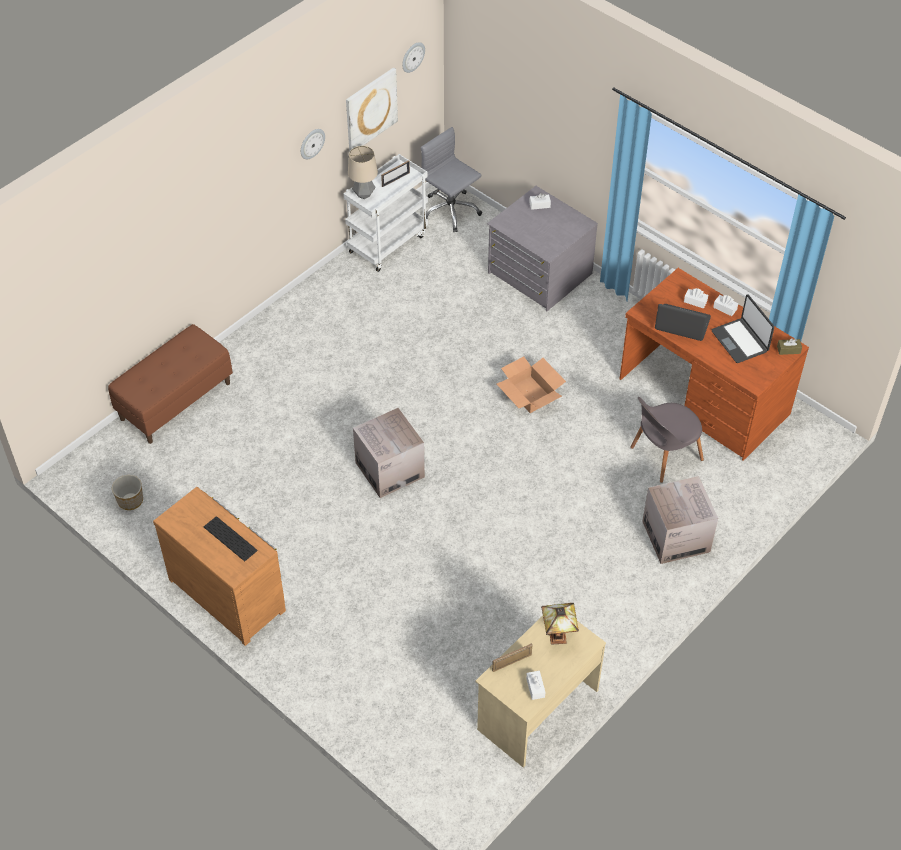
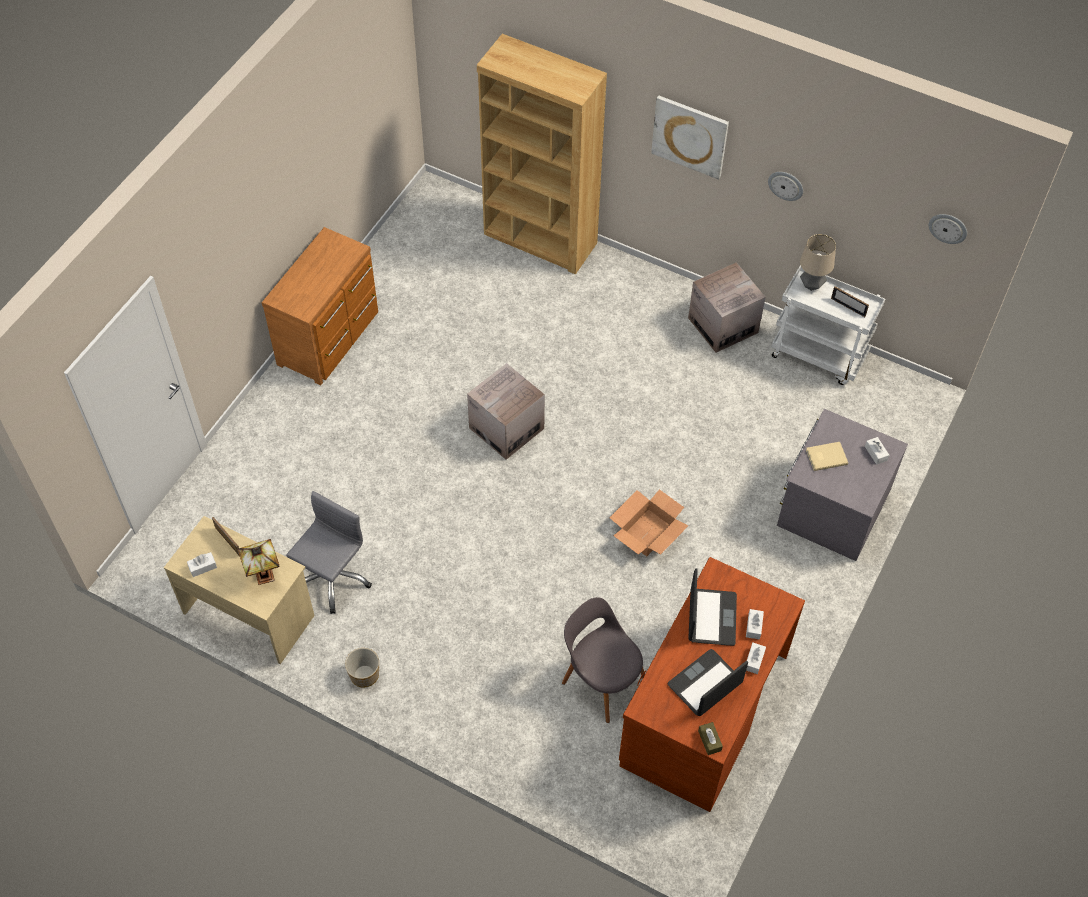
camera: 75 degrees right, 5 degrees up
brown bench [108,324,233,444] -> brown bookcase [477,34,607,274]
planter [112,475,143,510] -> planter moved to [345,648,379,688]
keyboard [204,516,258,561] -> none
picture [346,68,398,152] -> picture moved to [651,95,729,179]
grey office chair [421,127,482,232] -> grey office chair moved to [286,491,372,614]
cardboard box [642,476,718,564] -> cardboard box moved to [688,262,766,353]
none -> beige book [806,442,848,471]

